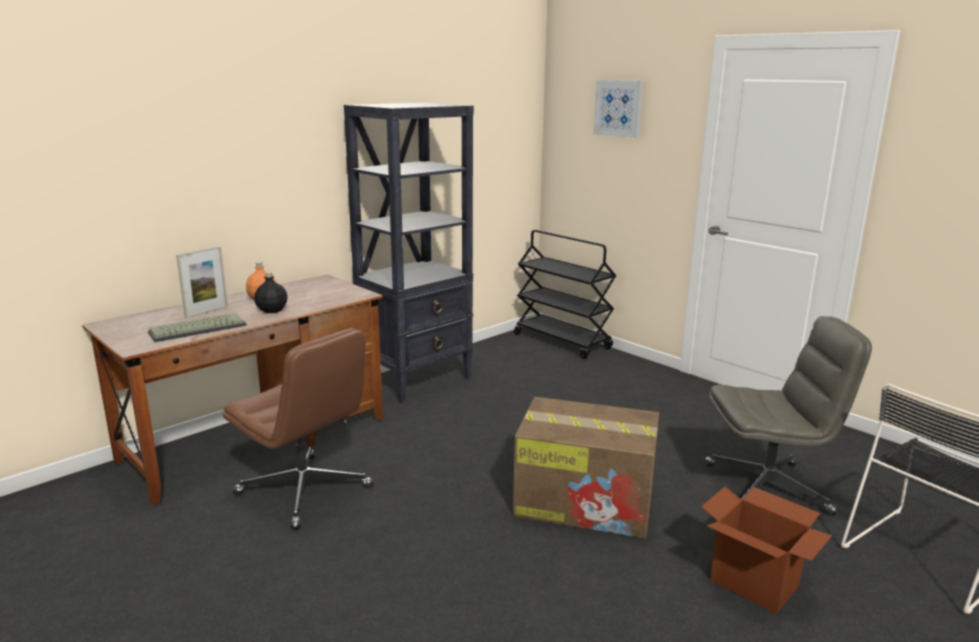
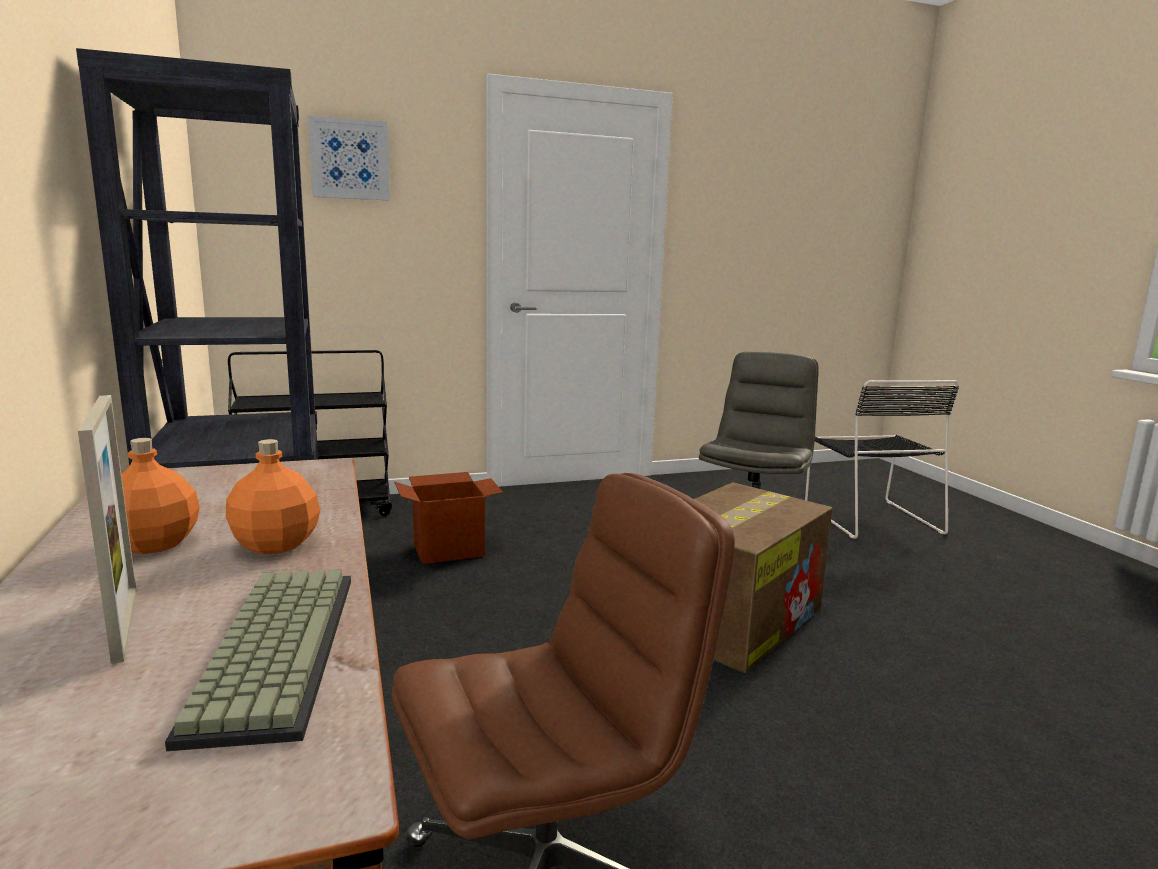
camera: 65 degrees left, 5 degrees down
black bottle [254,272,288,313] -> orange bottle [226,439,320,554]
cardboard box [701,486,832,614] -> cardboard box moved to [394,472,503,564]

